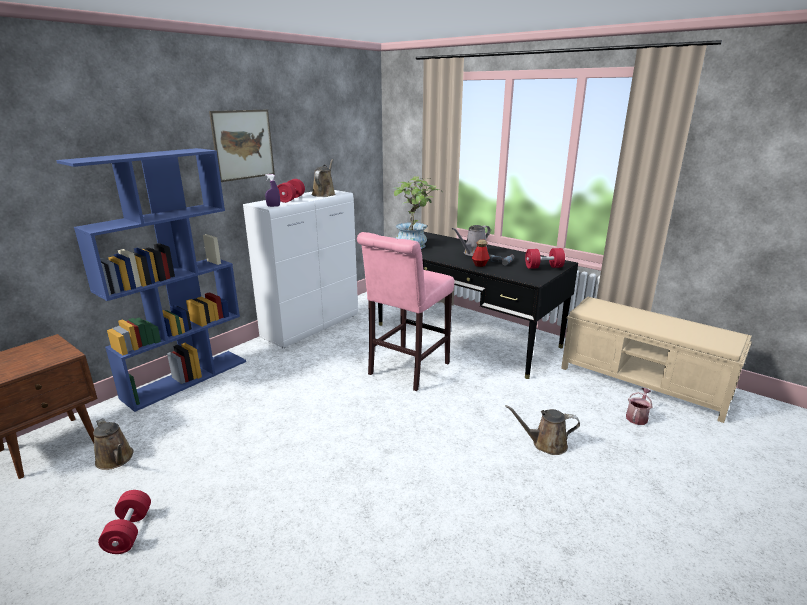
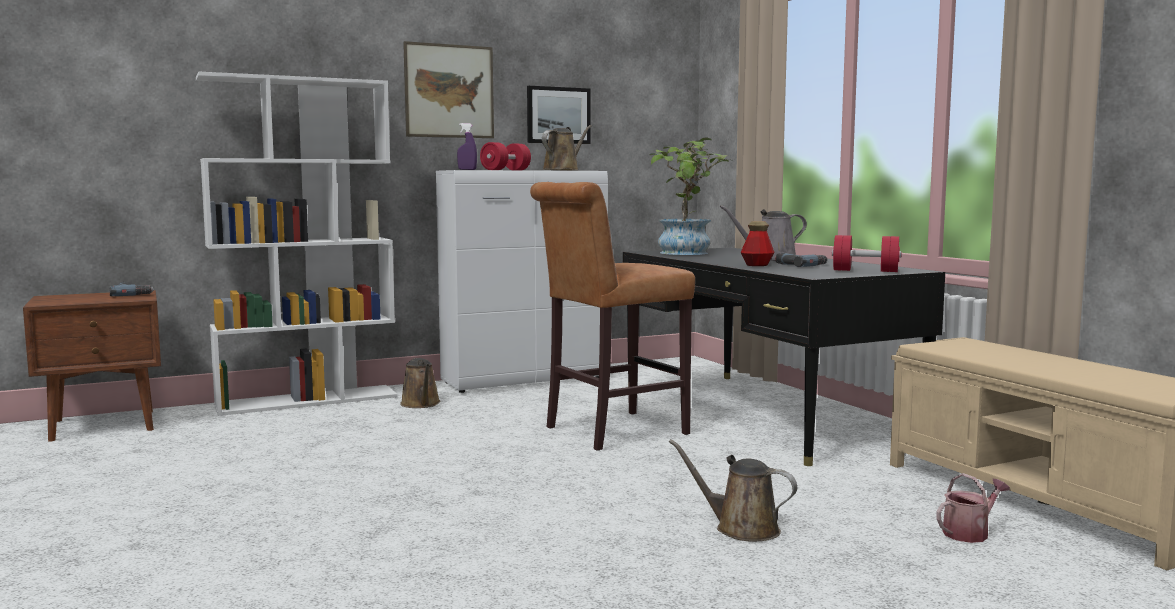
camera: 25 degrees right, 15 degrees down
blue bookcase [56,148,246,412] -> white bookcase [196,72,397,416]
brown watering can [93,418,134,470] -> brown watering can moved to [400,358,441,408]
red dumbbell [98,490,151,554] -> none
pink stool [357,232,454,391] -> brown stool [530,182,695,451]
none -> power drill [109,282,154,296]
none -> picture [527,86,591,144]

